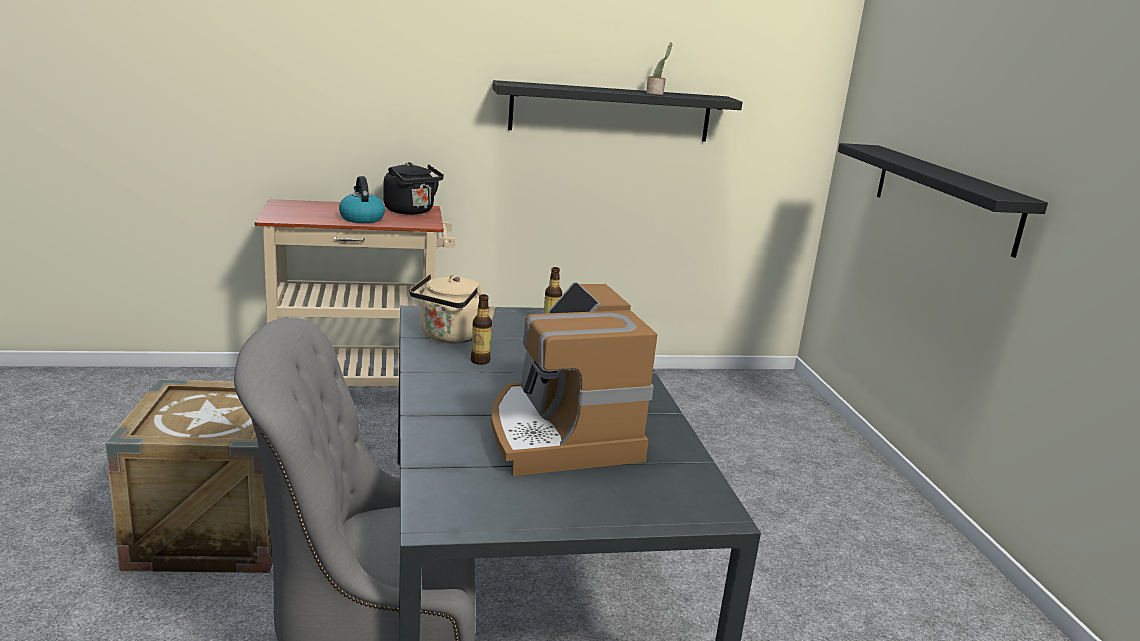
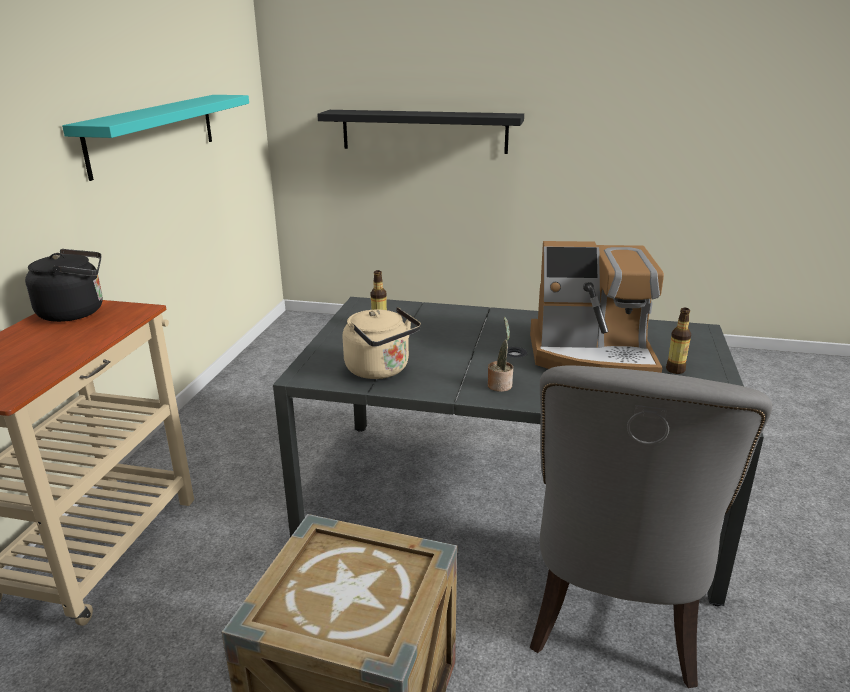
camera: 65 degrees left, 5 degrees up
kettle [339,176,385,223] -> none
bottle [471,294,492,365] -> bottle moved to [666,308,691,374]
black shelf [492,80,742,142] -> turquoise shelf [62,95,249,181]
potted plant [646,42,672,95] -> potted plant moved to [488,317,513,392]

